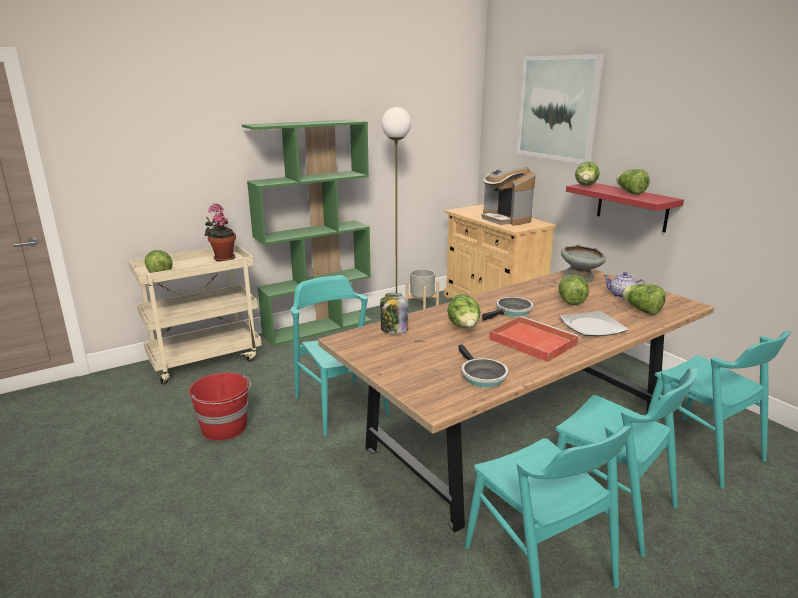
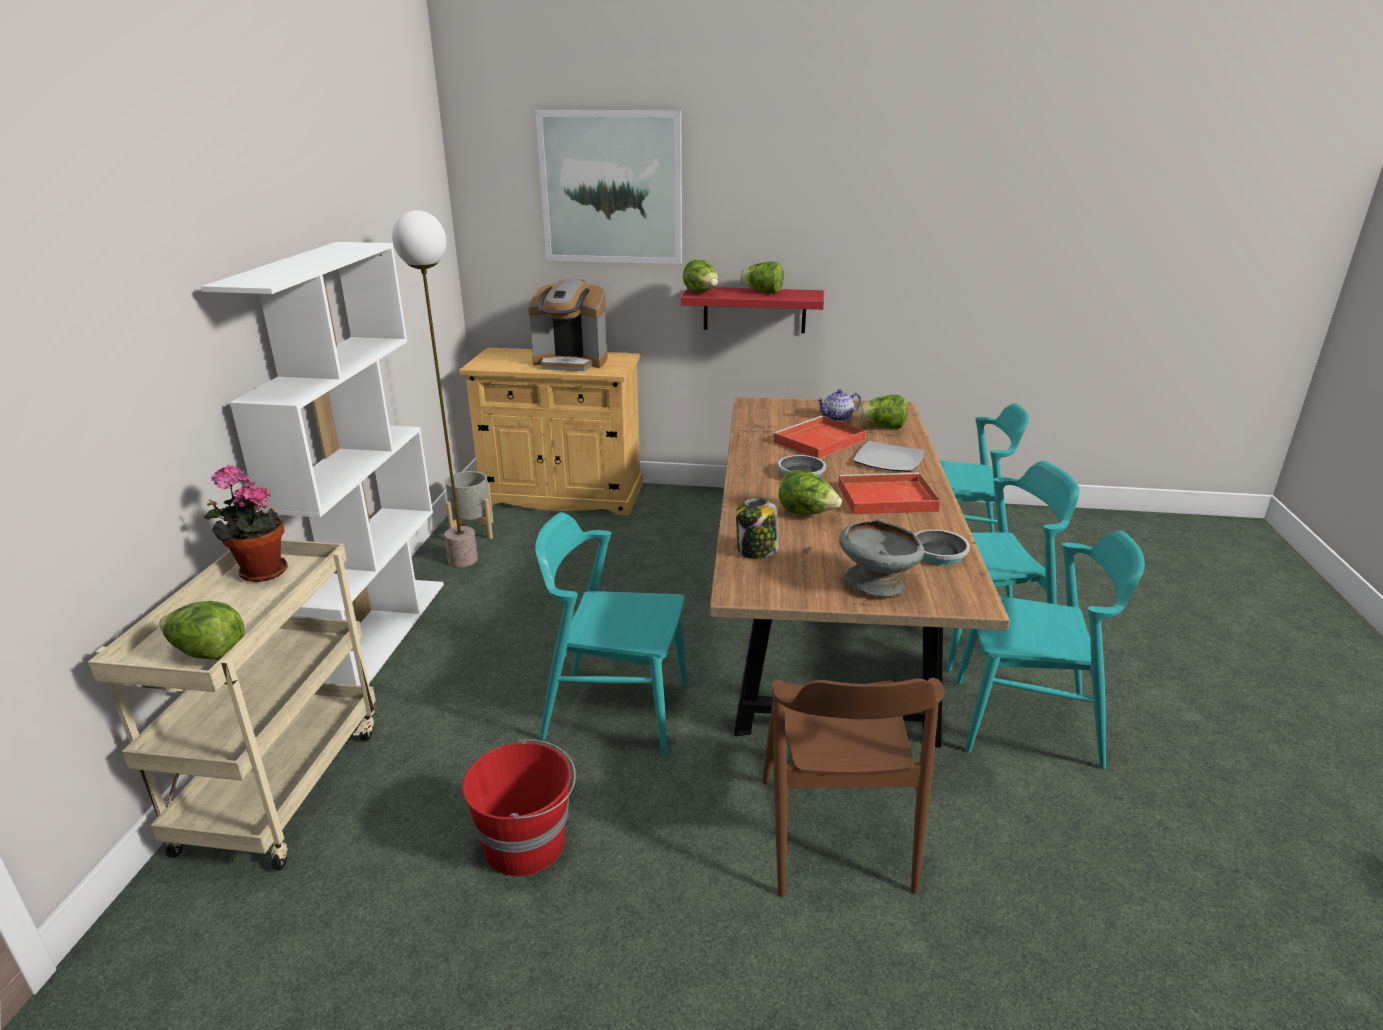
camera: 50 degrees left, 5 degrees up
green bookcase [242,119,372,346] -> white bookcase [200,242,444,686]
lettuce [558,275,589,305] -> red tray [772,416,866,459]
grey bowl [561,244,606,282] -> grey bowl moved to [839,518,924,597]
none -> brown chair [762,678,944,897]

